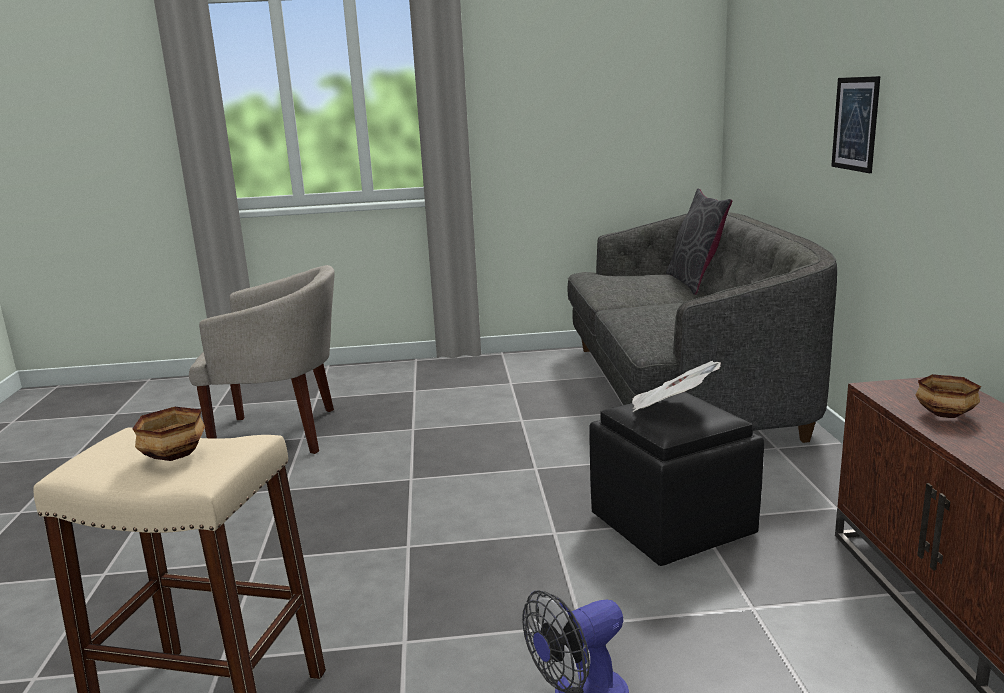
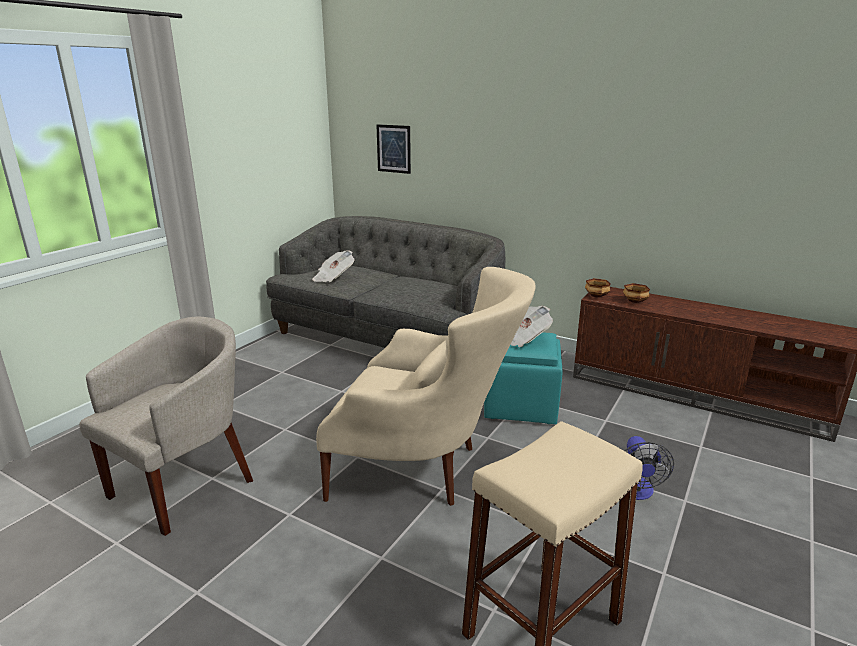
camera: 55 degrees left, 5 degrees up
bowl [133,407,205,461] -> bowl moved to [585,278,611,297]
black ottoman [590,392,764,566] -> turquoise ottoman [484,332,563,424]
grey pillow [666,188,732,295] -> none
picture [831,76,880,173] -> picture moved to [376,124,411,174]
none -> newspaper [312,250,355,282]
none -> beige armchair [316,267,536,506]

